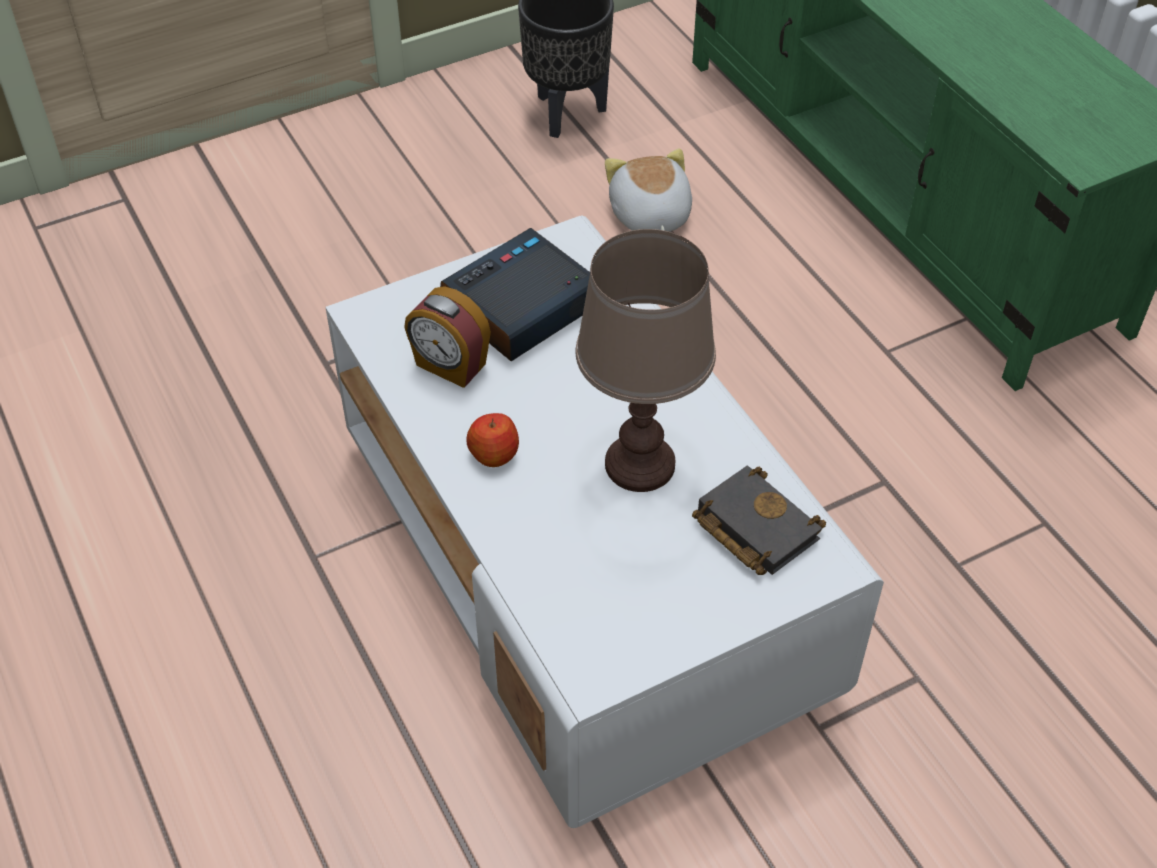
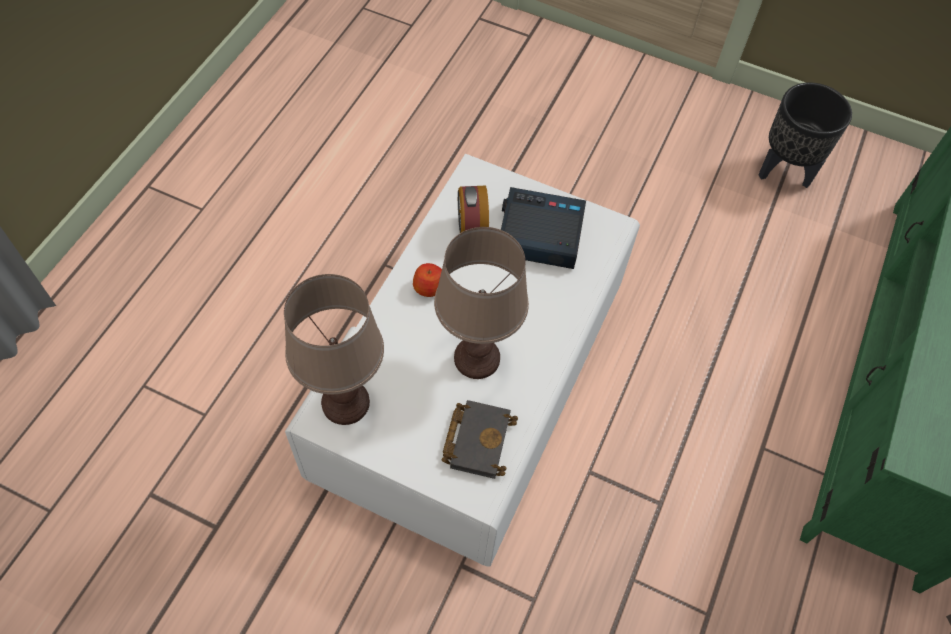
camera: 50 degrees right, 10 degrees up
plush toy [605,148,692,233] -> none
none -> brown table lamp [284,274,384,425]

